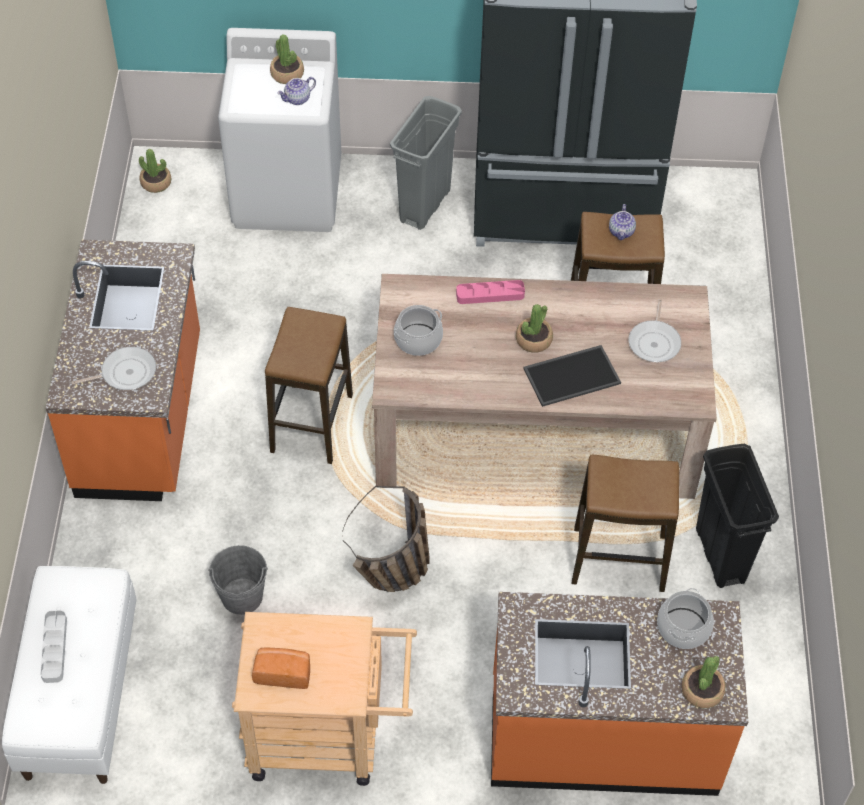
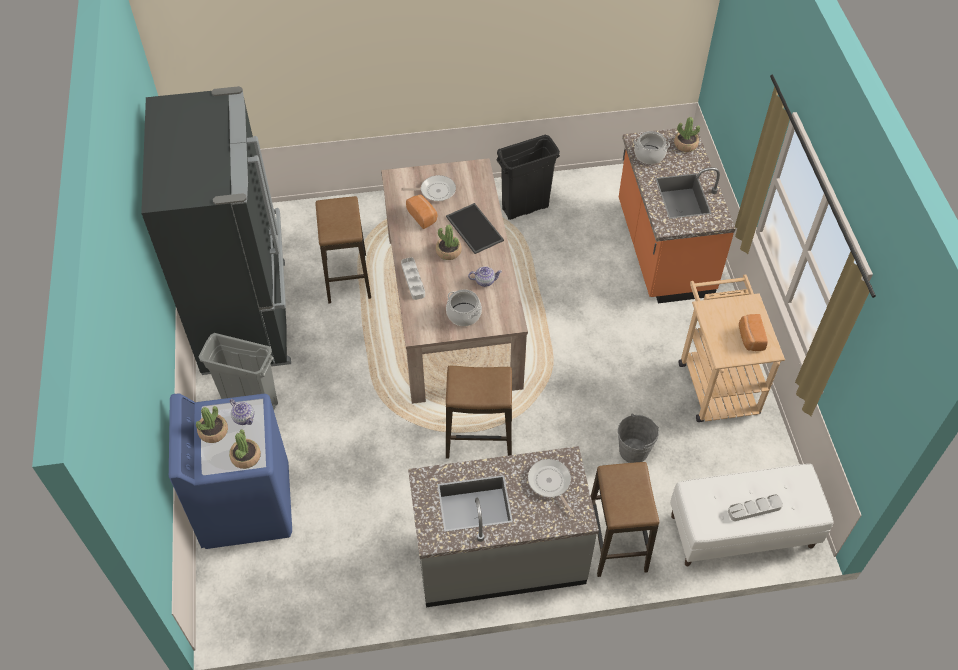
camera: 100 degrees left, 0 degrees up
orange counter [46,240,200,501] -> grey counter [408,446,599,607]
potted plant [139,149,171,193] -> potted plant moved to [229,430,261,469]
white washing machine [218,28,341,232] -> blue washing machine [169,393,292,549]
basket [342,486,430,592] -> none
pink tray [456,280,525,304] -> grey tray [401,257,425,300]
stool [572,455,679,592] -> stool moved to [591,462,659,577]
teapot [609,204,636,240] -> teapot moved to [468,266,502,287]
none -> bread [406,195,437,229]

